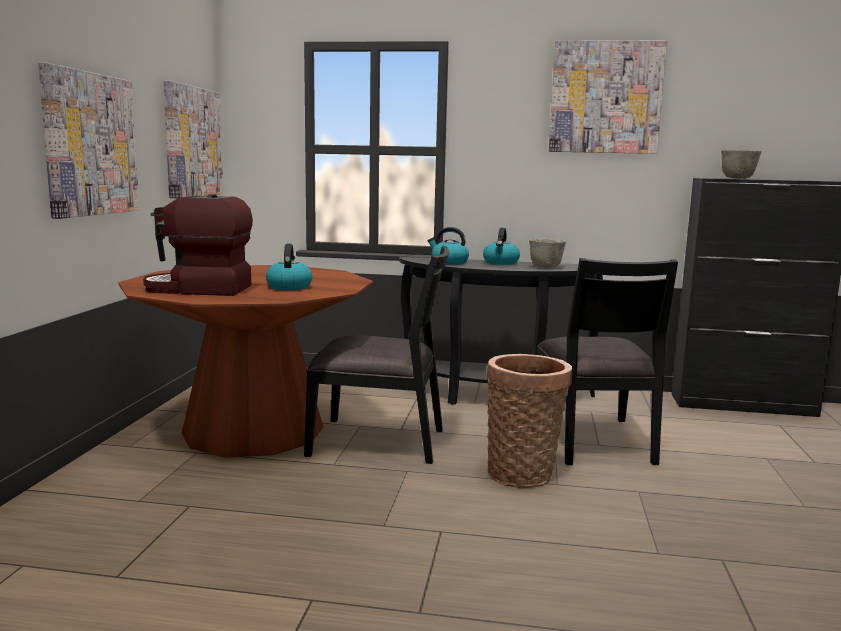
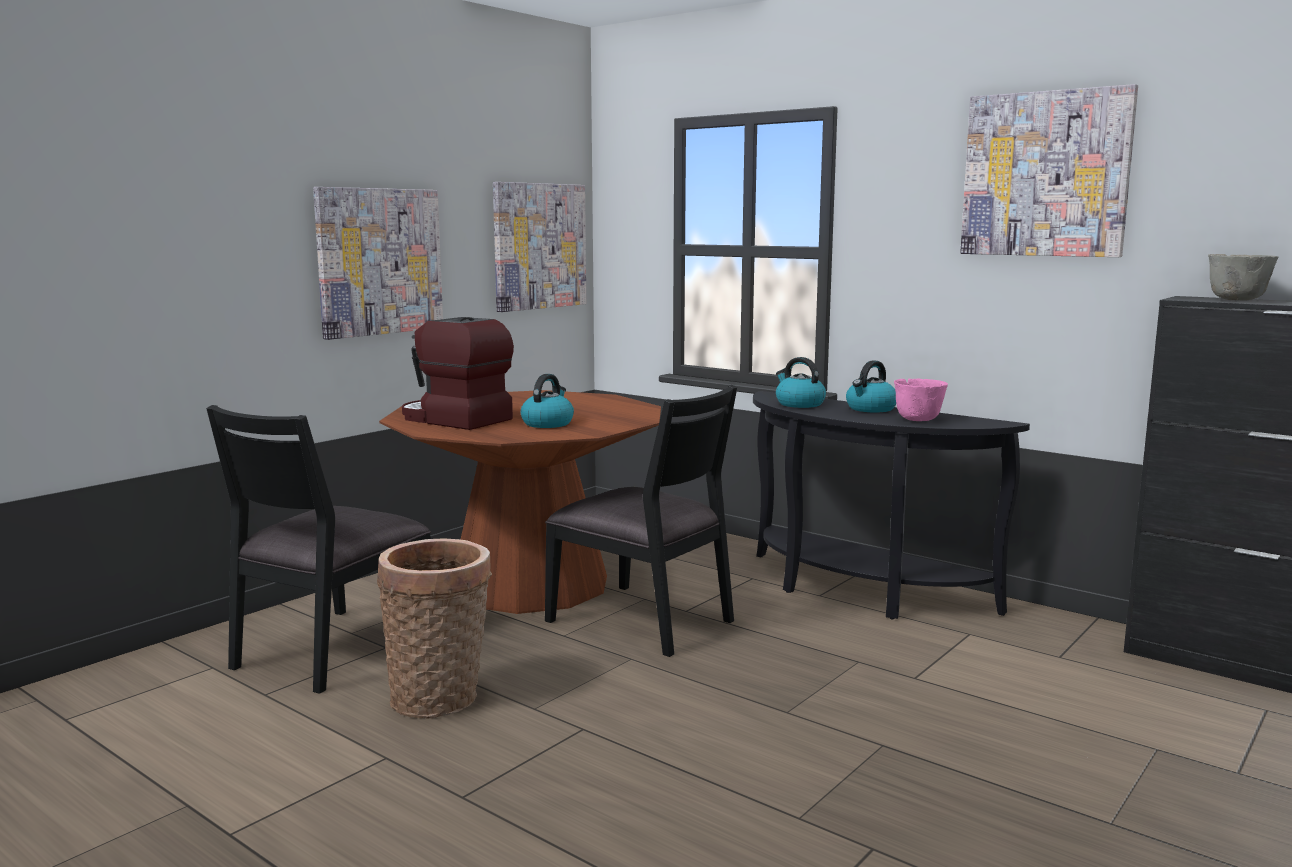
camera: 30 degrees right, 0 degrees up
basket [486,354,572,488] -> basket moved to [377,538,492,718]
grey bowl [529,239,566,268] -> pink bowl [894,379,948,421]
black chair [537,258,678,465] -> black chair moved to [206,405,431,694]

